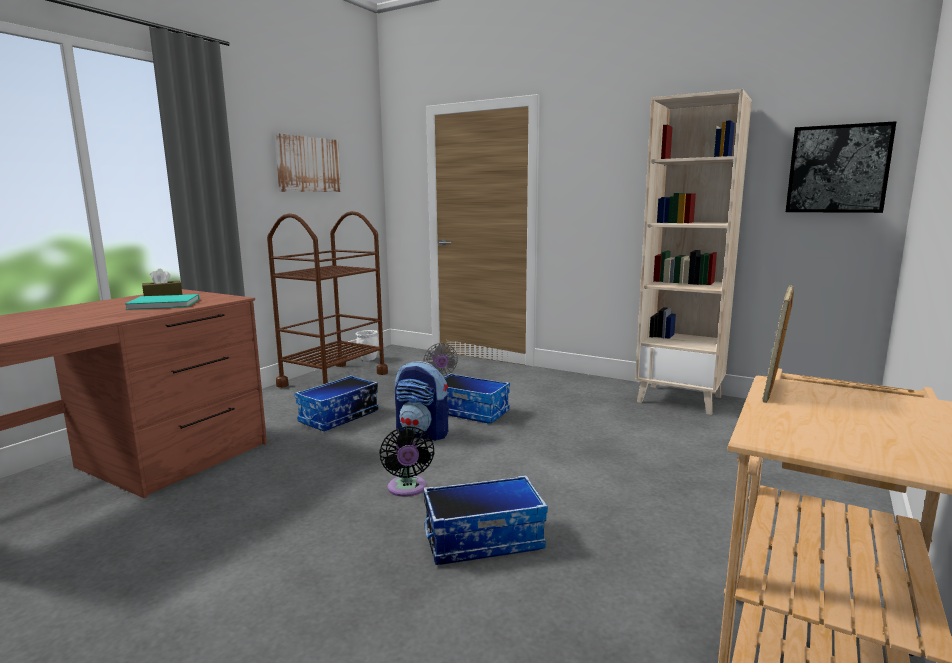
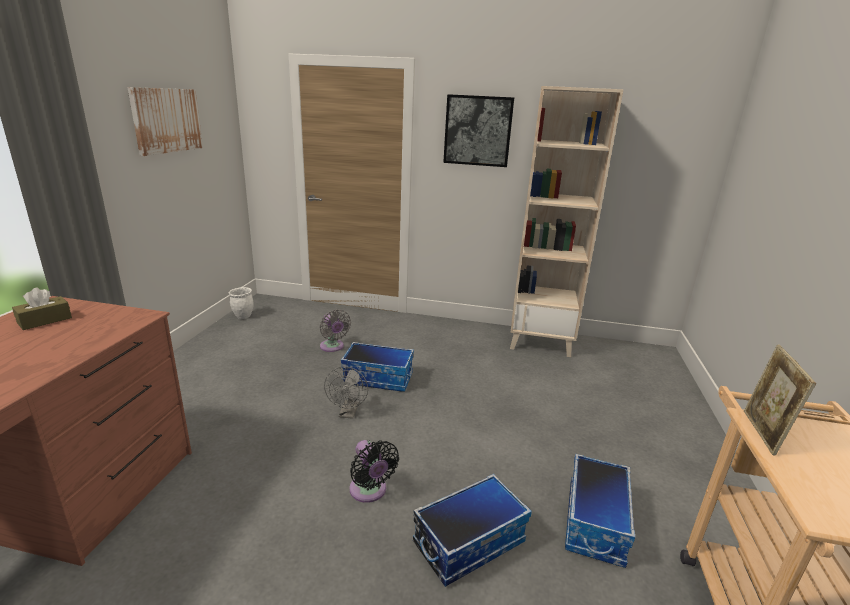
camera: 20 degrees left, 10 degrees up
turquoise book [125,294,199,310] -> none
brown cart [267,211,388,388] -> none
storage box [295,375,378,431] -> storage box moved to [565,454,635,568]
backpack [395,361,449,441] -> grey fan [324,366,368,419]
picture [786,121,897,213] -> picture moved to [443,94,514,167]

